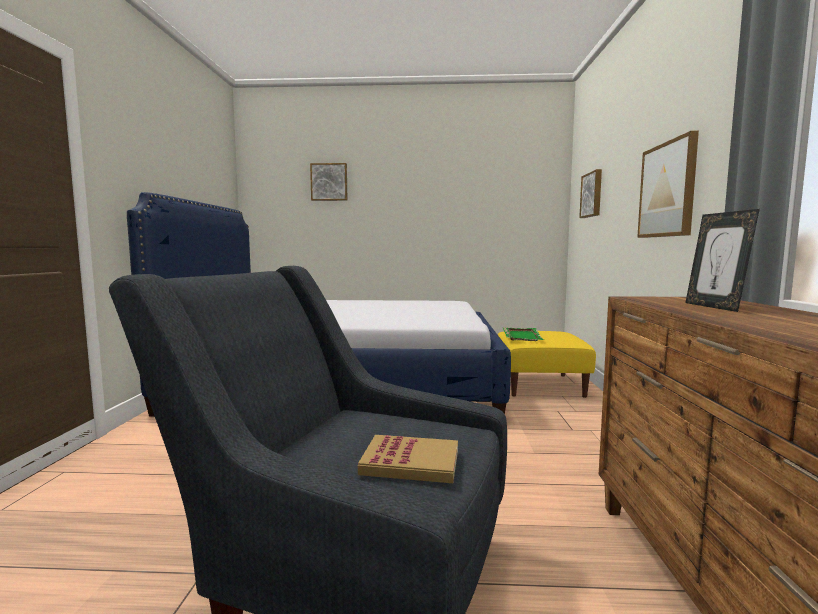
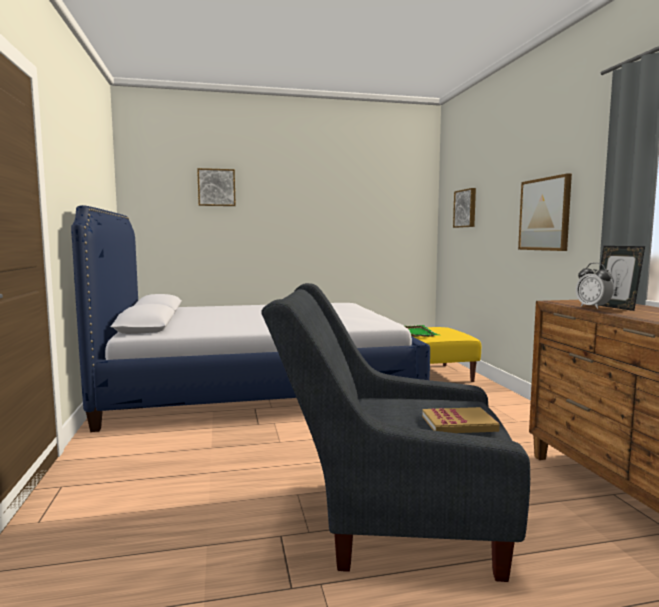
camera: 15 degrees left, 0 degrees up
none -> alarm clock [576,263,614,309]

